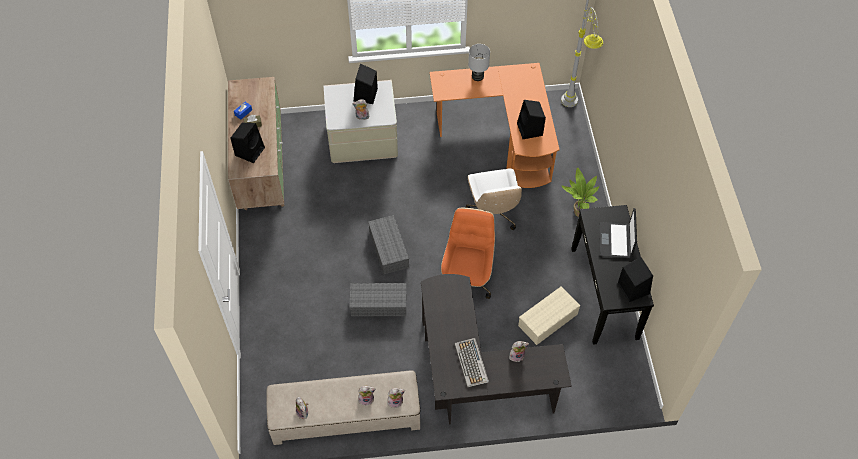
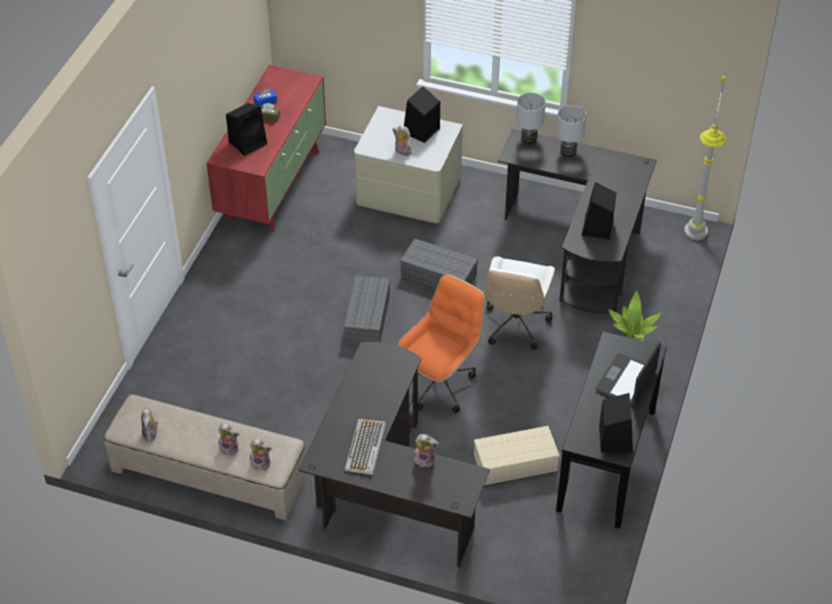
camera: 25 degrees right, 10 degrees down
green dresser [228,77,285,210] -> red dresser [206,65,326,232]
grey storage box [349,283,406,317] -> grey storage box moved to [400,239,478,288]
orange desk [430,63,560,188] -> black desk [498,129,657,314]
none -> grey table lamp [516,93,546,144]

